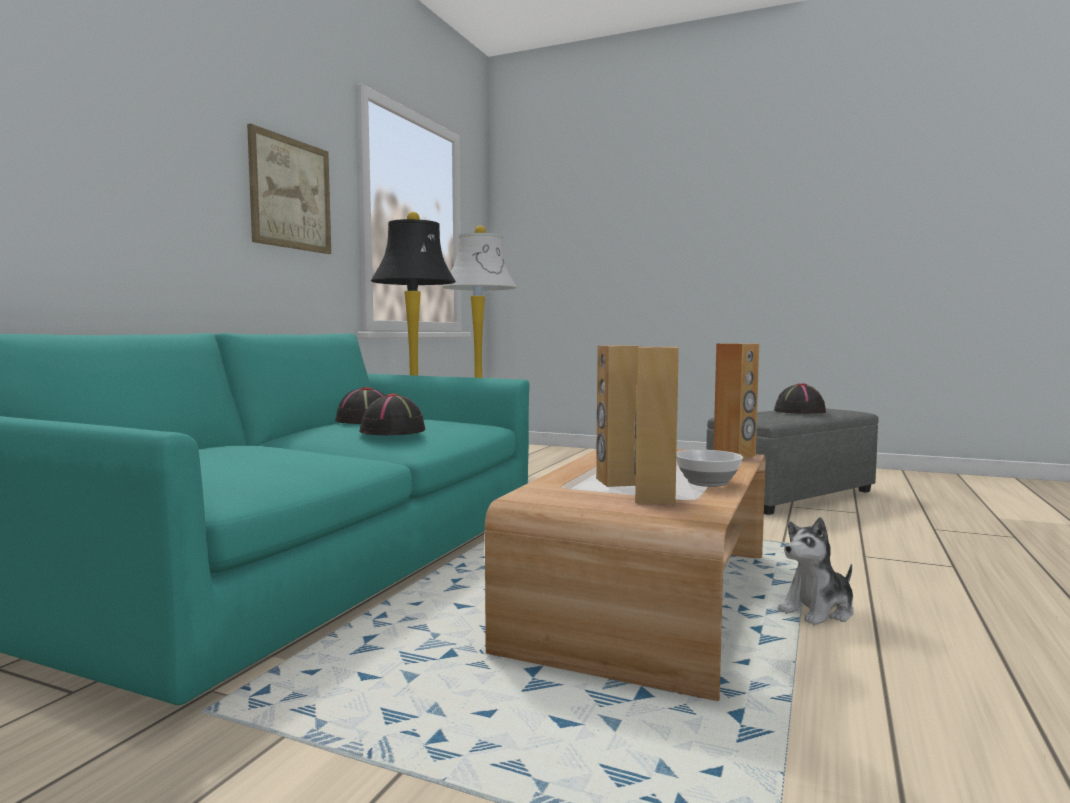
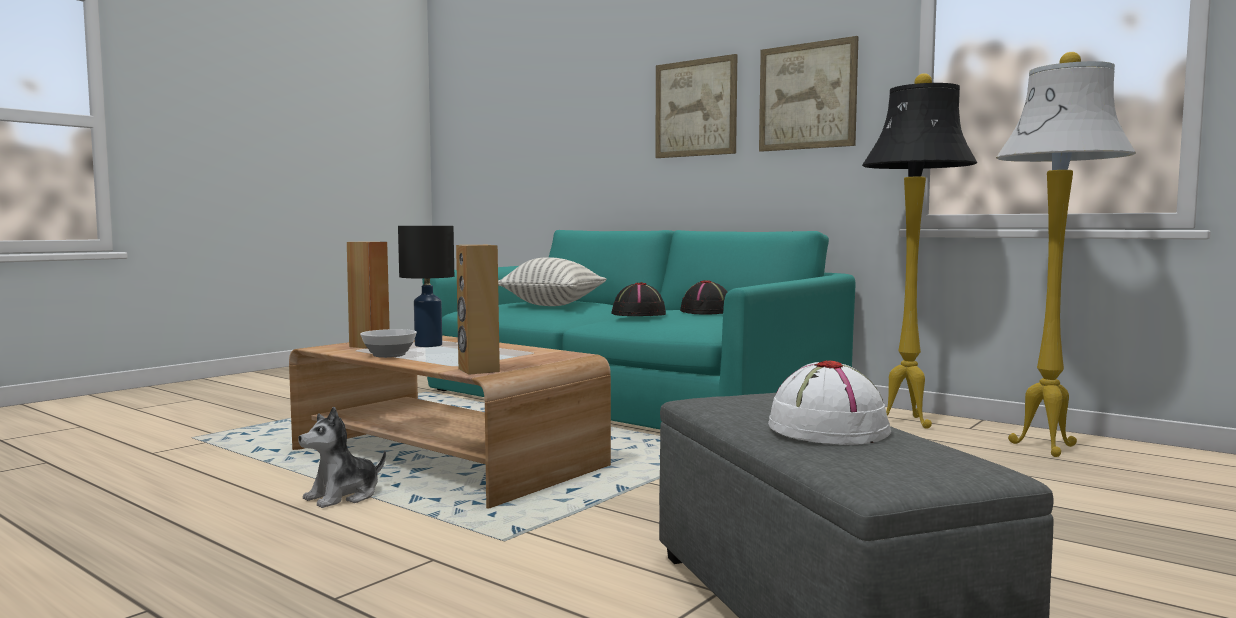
camera: 105 degrees right, 0 degrees up
brown speaker [596,345,643,487] -> black table lamp [398,226,454,347]
black hat [774,383,826,414] -> white hat [768,360,891,445]
plush toy [778,517,854,625] -> plush toy turned 120 degrees counterclockwise [299,407,386,508]
none -> pillow [498,257,606,306]
none -> picture [655,54,737,158]

